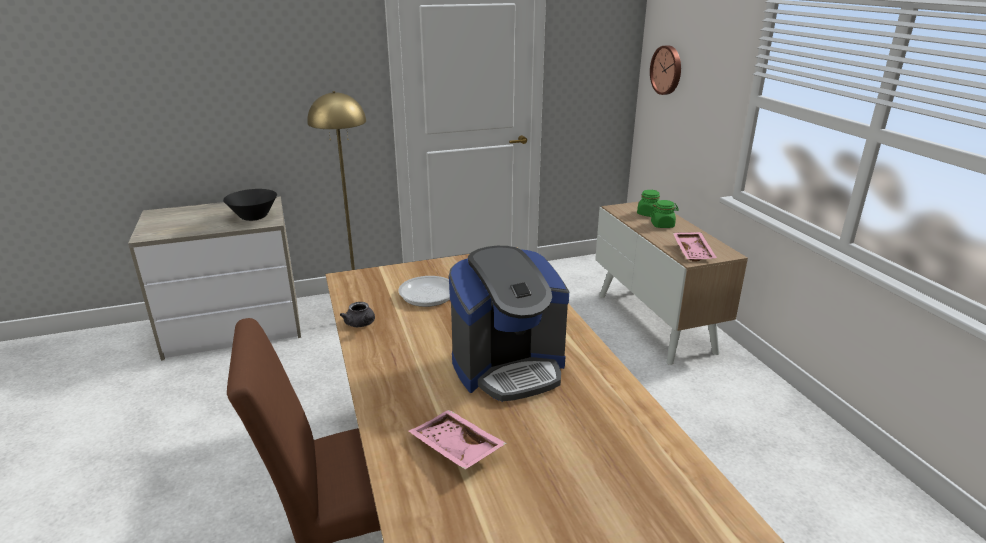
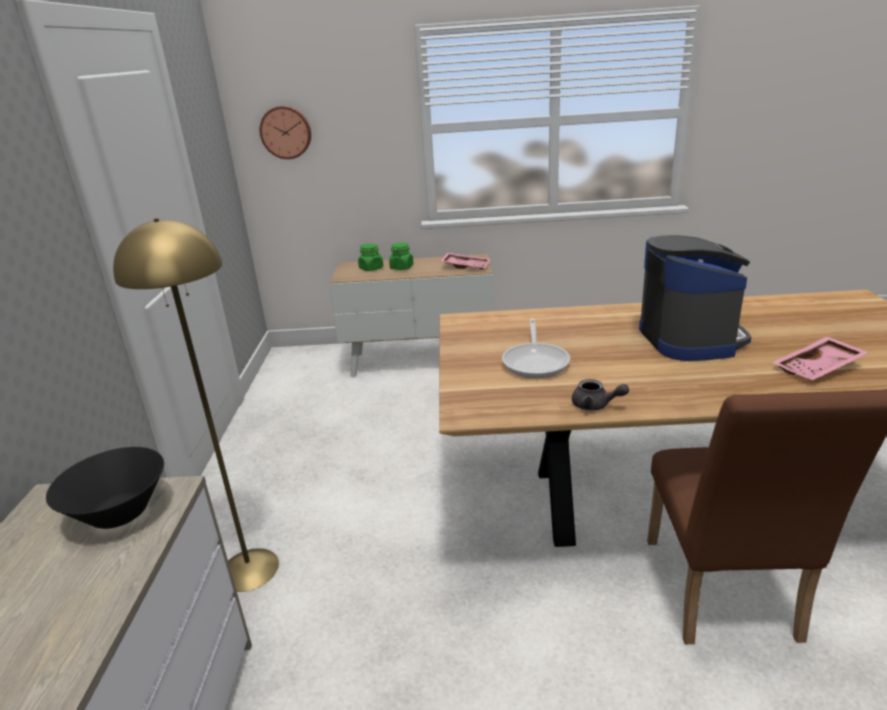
camera: 70 degrees left, 0 degrees up
grey teapot [340,302,375,327] -> grey teapot turned 45 degrees clockwise [572,379,629,410]

